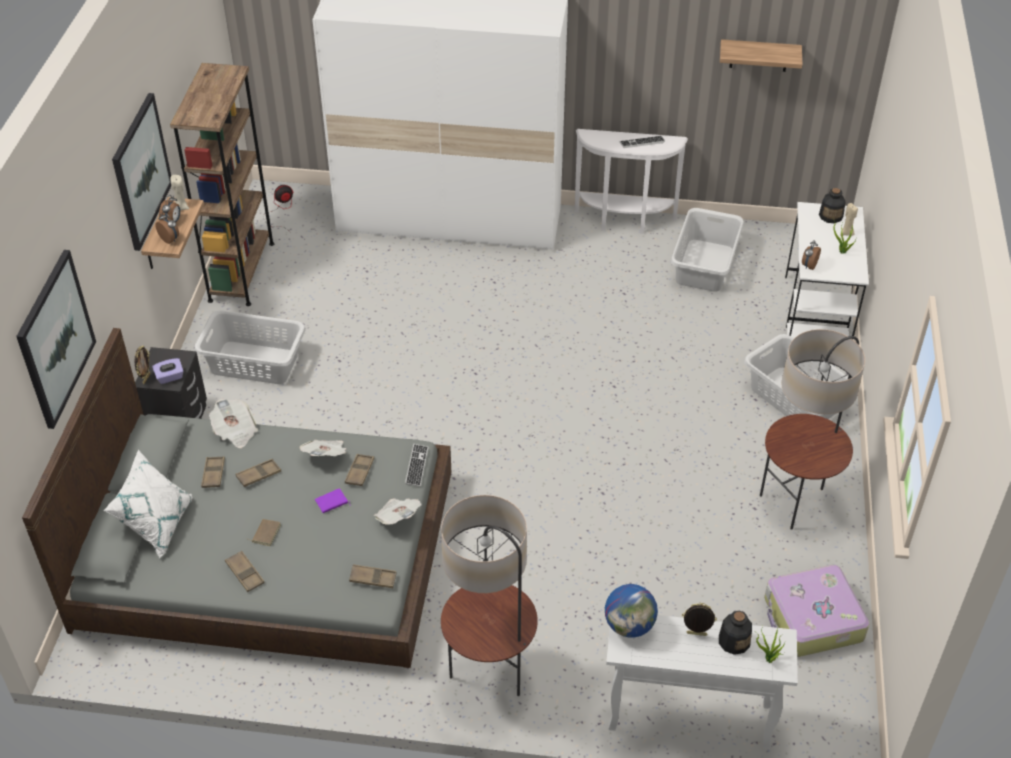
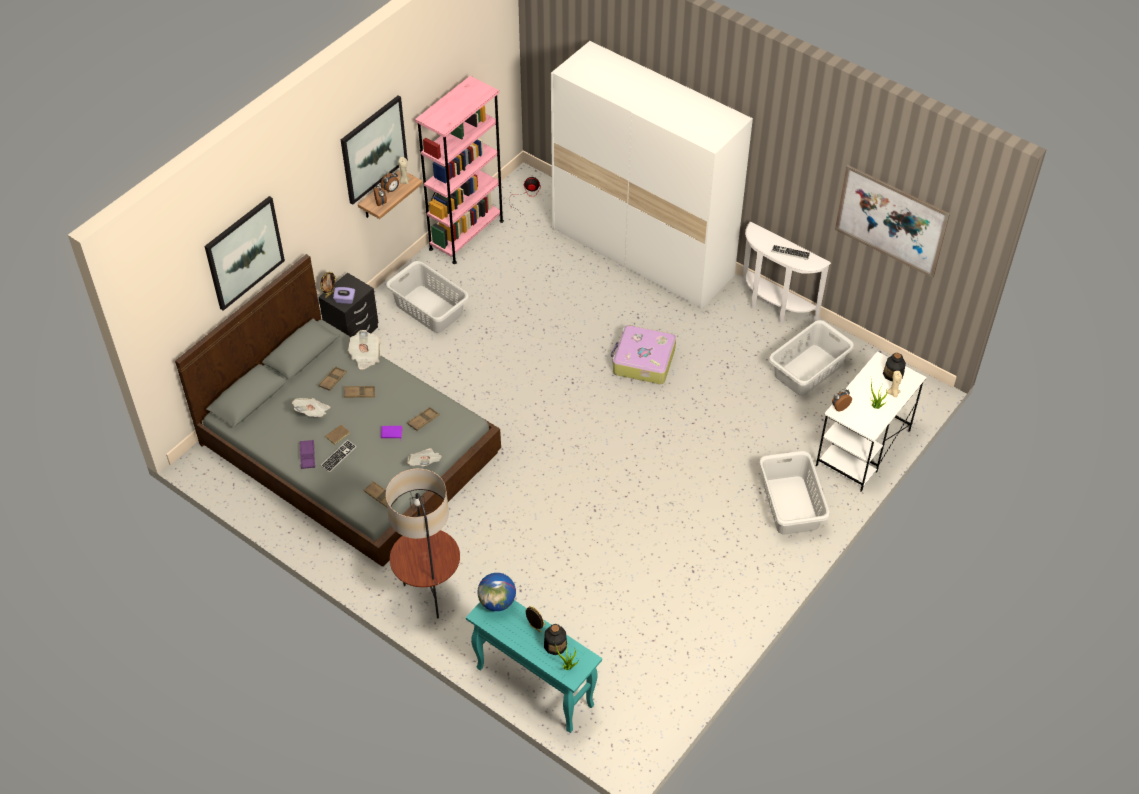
camera: 30 degrees right, 5 degrees up
white pillow [103,449,193,558] -> none
brown bookcase [170,63,274,306] -> pink bookcase [415,76,504,264]
brown tray [225,551,265,592] -> purple tray [300,440,315,469]
newspaper [300,440,346,456] -> newspaper moved to [292,398,331,417]
keyboard [405,444,428,487] -> keyboard moved to [321,440,356,473]
white console table [606,615,798,749] -> turquoise console table [466,600,602,733]
shelf [720,39,802,72] -> picture [835,165,950,278]
floor lamp [760,329,865,530] -> none
suitcase [764,565,869,657] -> suitcase moved to [611,325,676,384]

